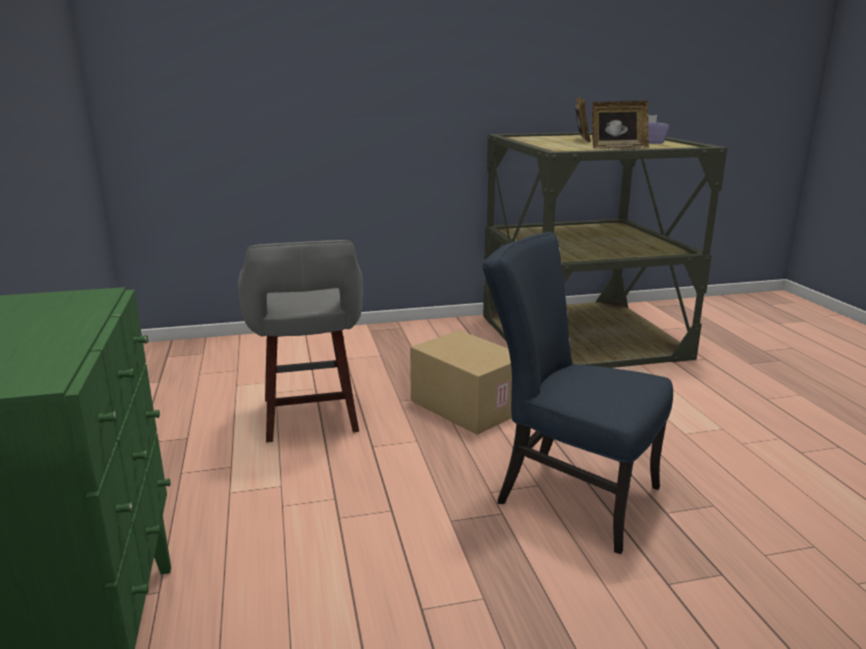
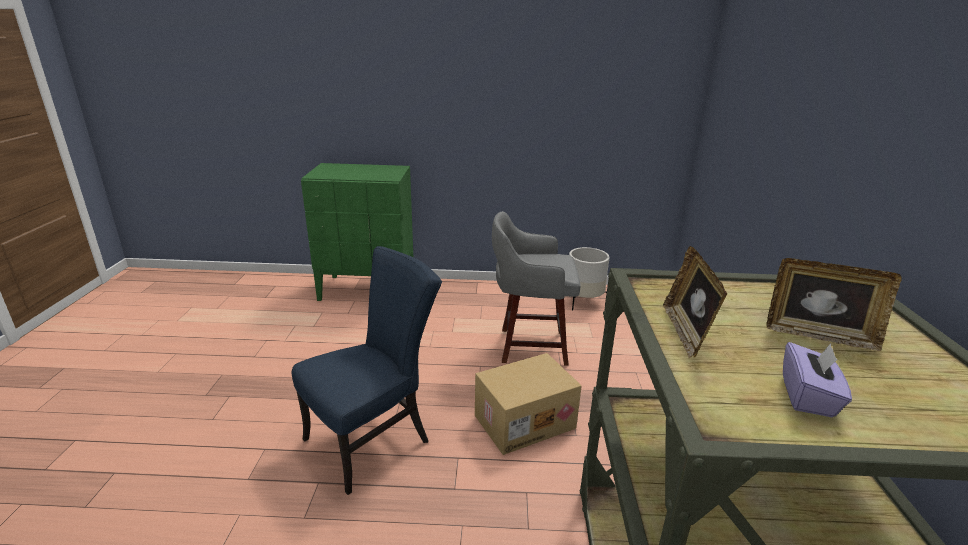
camera: 105 degrees right, 5 degrees up
none -> white planter [569,247,610,311]

